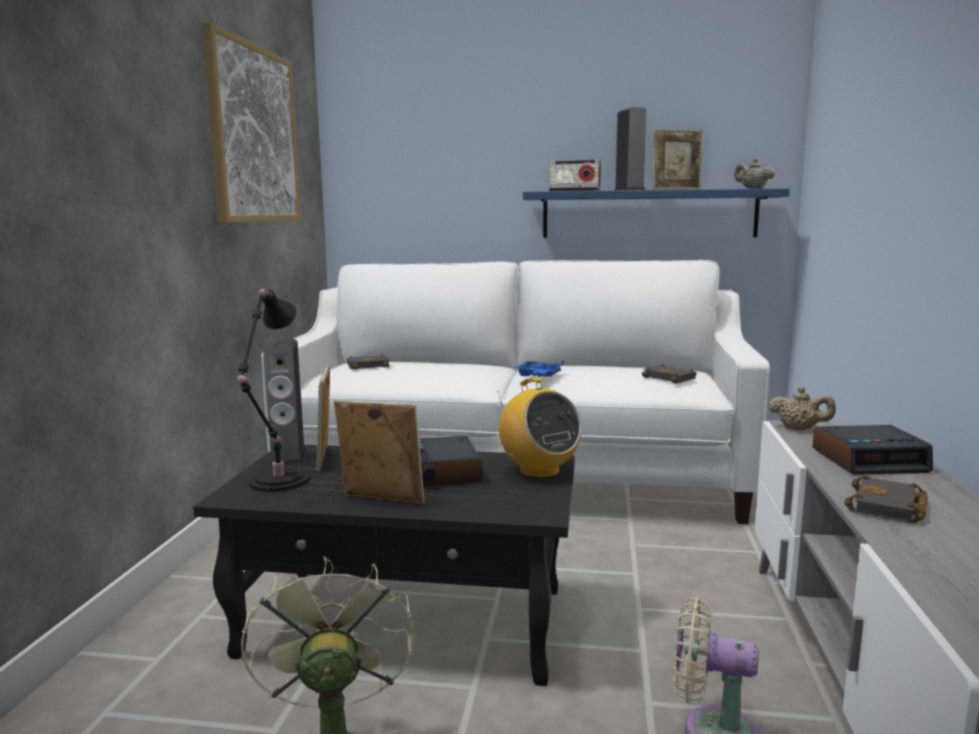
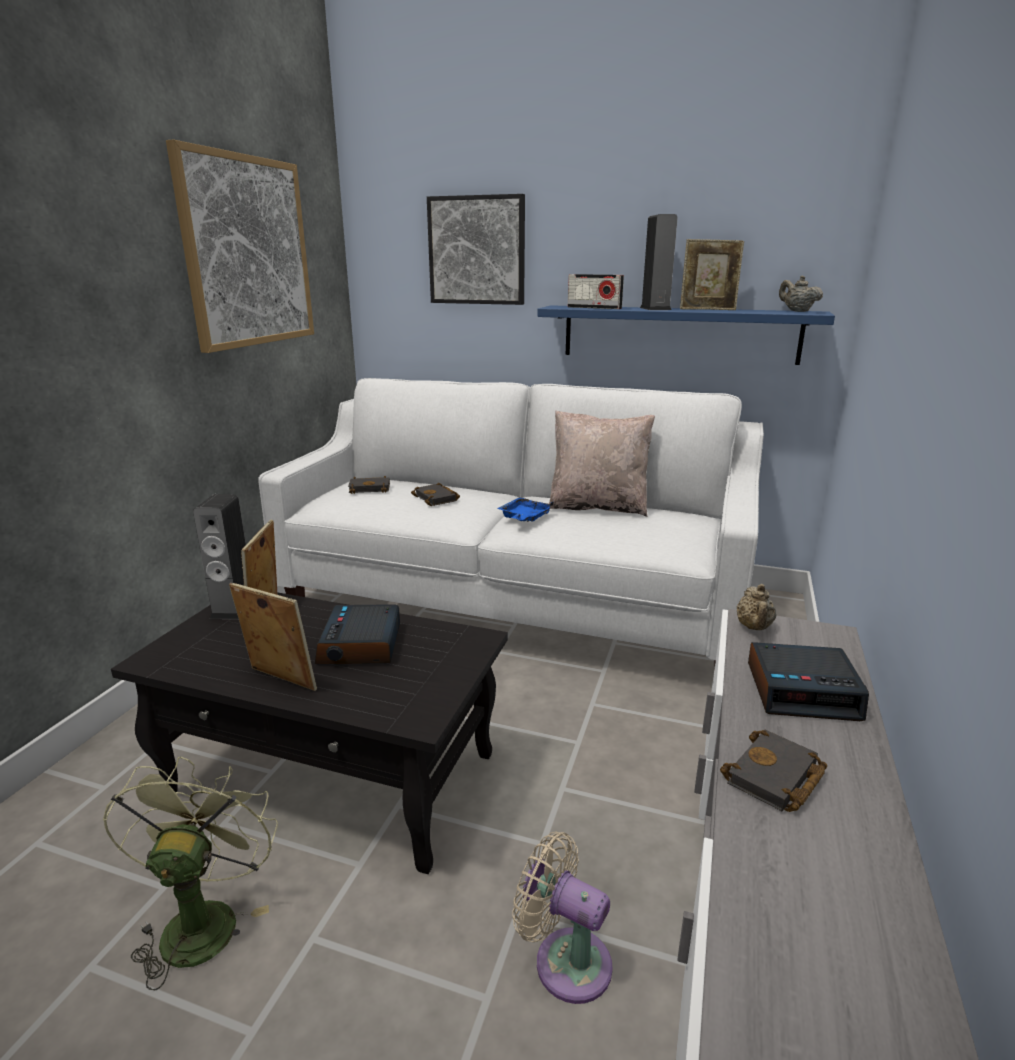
camera: 10 degrees right, 10 degrees up
black table lamp [237,289,310,492] -> none
radio [497,378,581,479] -> none
black book [642,363,697,384] -> black book moved to [411,483,460,506]
beige teapot [768,387,836,430] -> beige teapot turned 60 degrees clockwise [737,584,777,630]
none -> picture [427,194,525,305]
none -> beige pillow [548,410,655,517]

